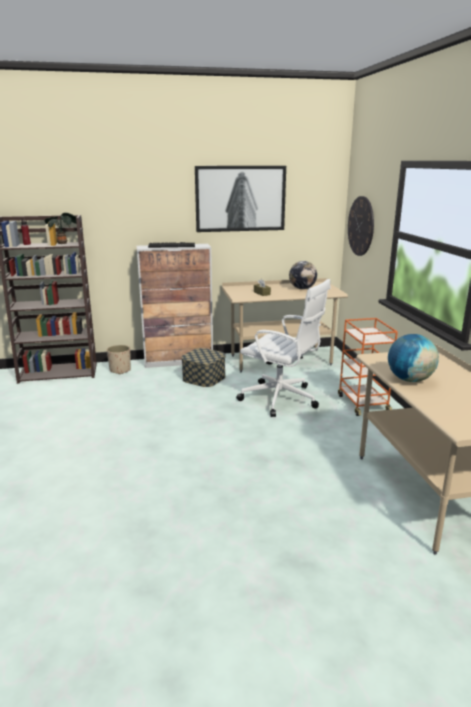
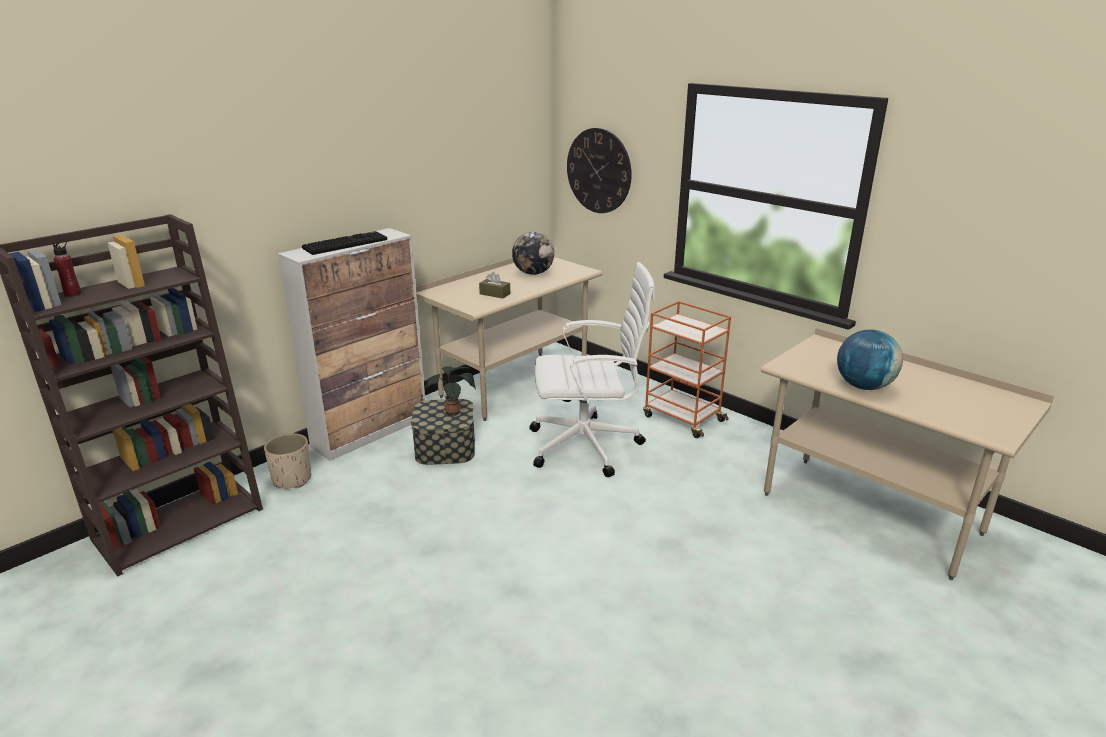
camera: 35 degrees left, 5 degrees up
potted plant [44,213,77,244] -> potted plant moved to [425,366,476,416]
picture [195,166,286,232] -> none

